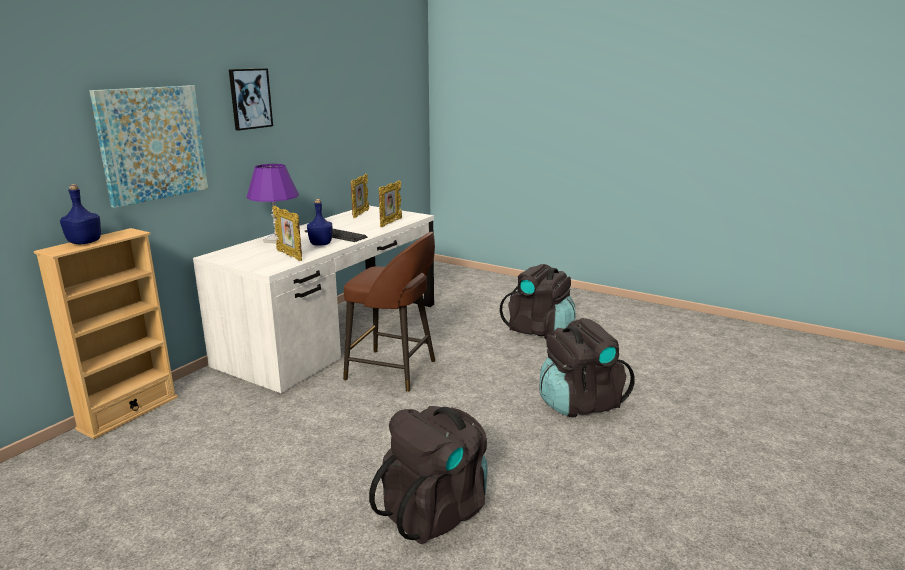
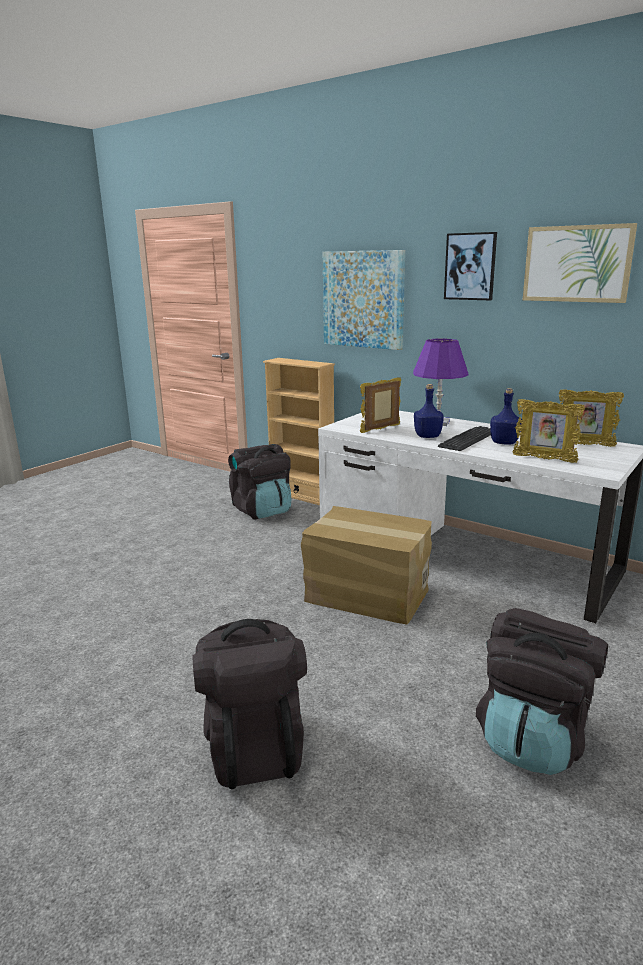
camera: 95 degrees right, 0 degrees up
blue bottle [60,184,101,244] -> blue bottle moved to [490,388,522,445]
brown stool [343,232,435,392] -> cardboard box [301,506,432,624]
black backpack [369,406,487,544] -> black backpack moved to [228,444,291,520]
none -> picture [523,223,637,303]

